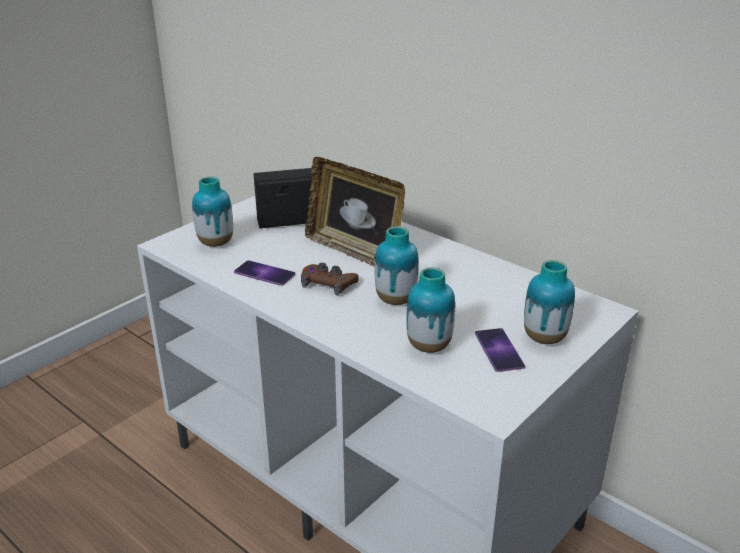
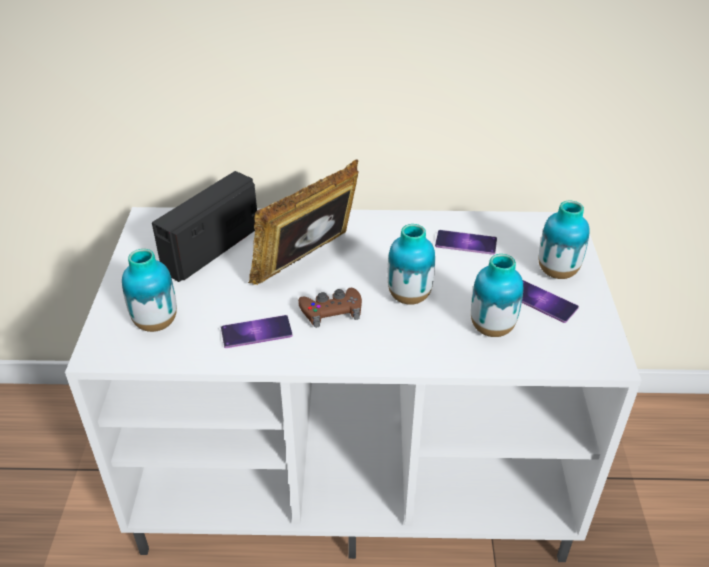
camera: 40 degrees left, 10 degrees up
picture frame [305,157,405,267] -> picture frame turned 135 degrees clockwise [248,159,359,285]
none -> phone [435,230,497,255]

